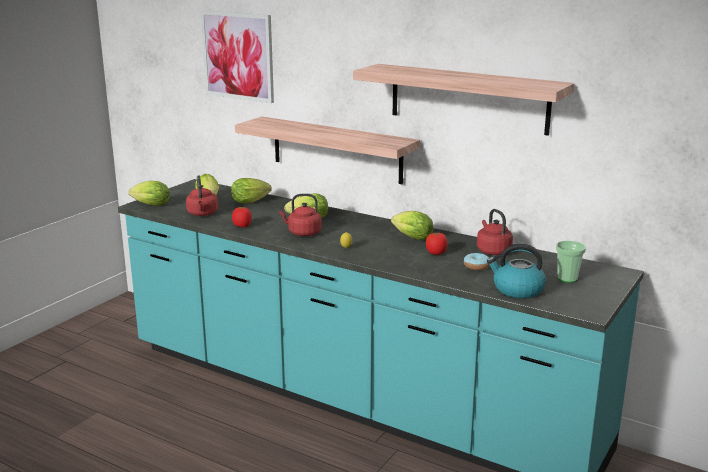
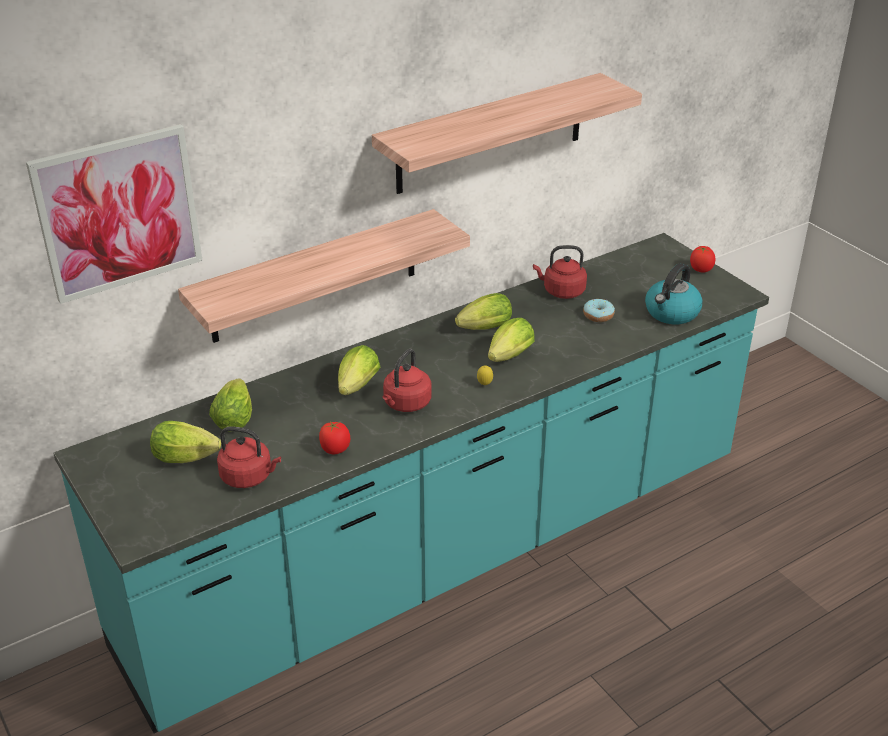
camera: 65 degrees left, 15 degrees up
lettuce [129,181,170,206] -> lettuce moved to [488,318,535,362]
tomato [426,232,448,255] -> tomato moved to [690,246,715,273]
cup [556,241,586,283] -> none

